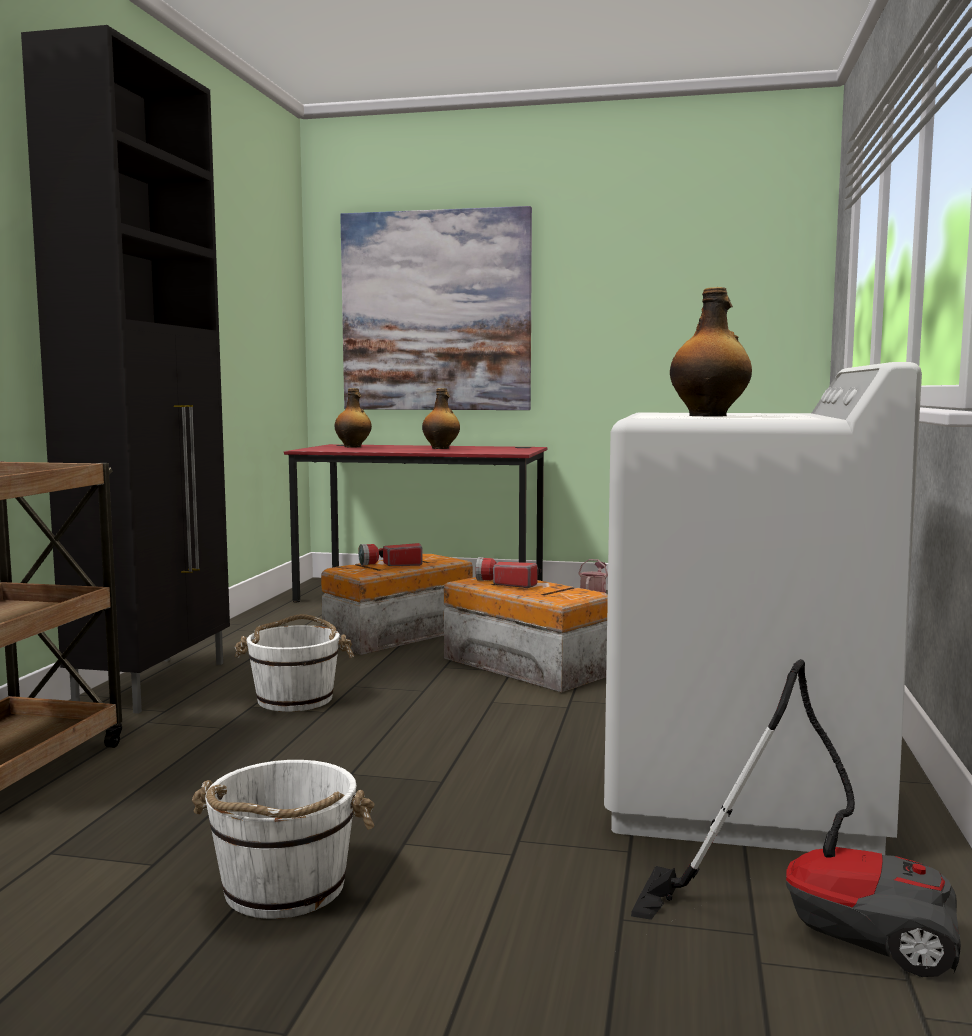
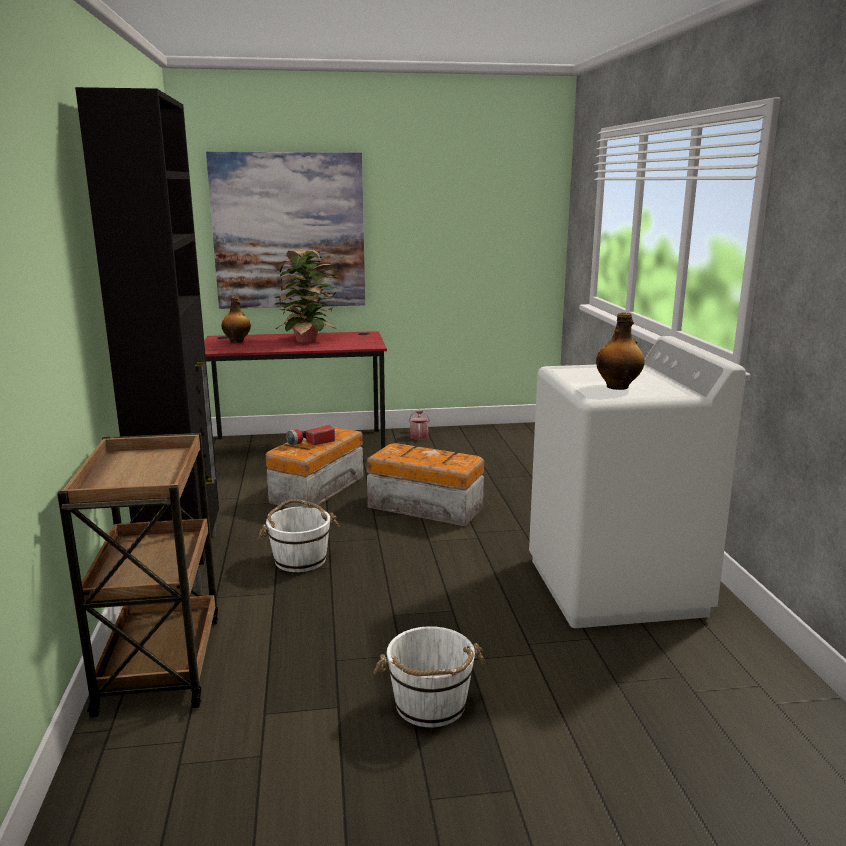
camera: 20 degrees left, 10 degrees up
bottle [422,388,460,449] -> potted plant [274,249,338,343]
flashlight [475,557,541,588] -> none
vacuum cleaner [631,659,961,977] -> none

